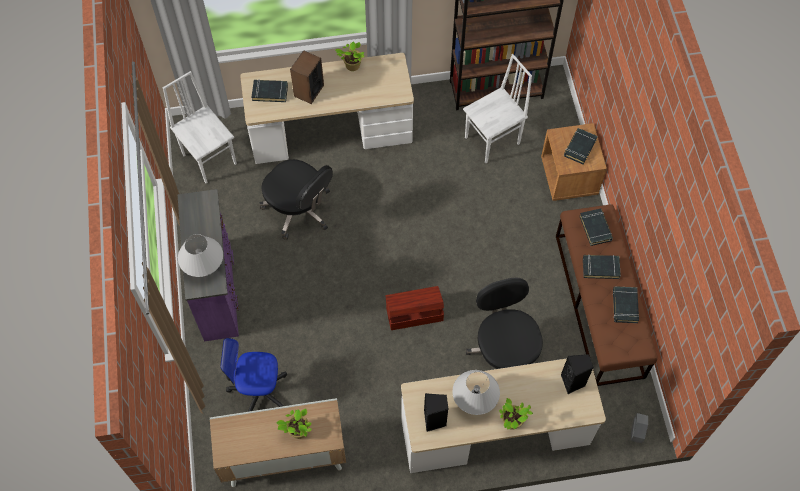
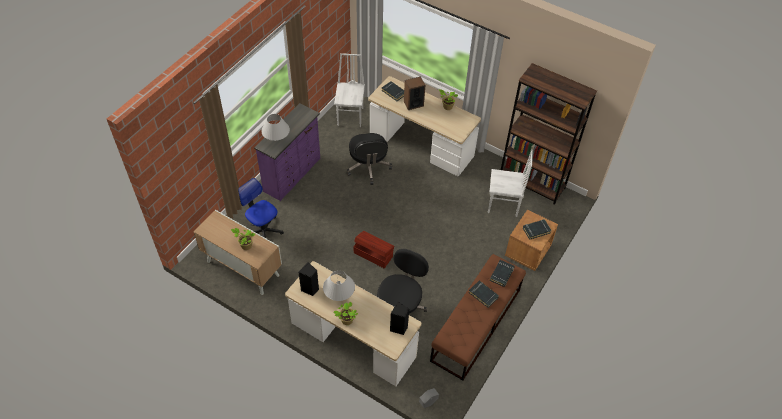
camera: 40 degrees right, 10 degrees down
black book [613,286,639,323] -> none

